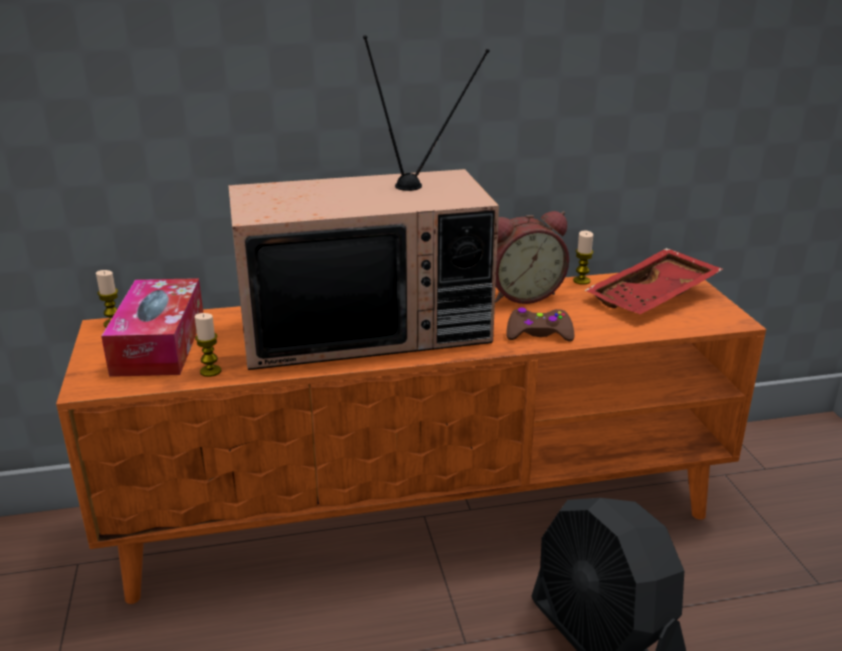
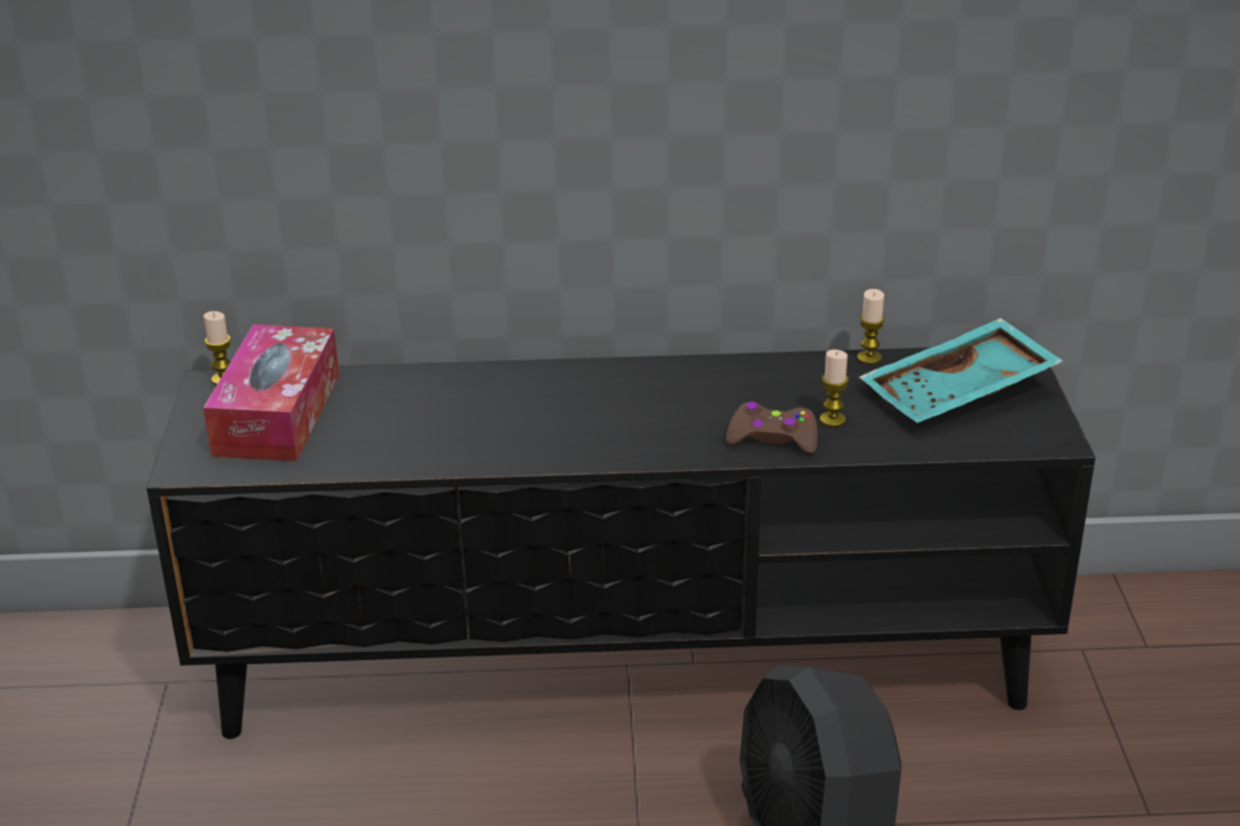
camera: 10 degrees right, 5 degrees up
orange tv stand [56,273,766,604] -> black tv stand [147,344,1095,739]
candle [195,313,221,377] -> candle moved to [820,350,849,427]
television [228,35,499,370] -> none
alarm clock [495,211,569,304] -> none
red tray [584,248,723,314] -> turquoise tray [859,318,1063,423]

